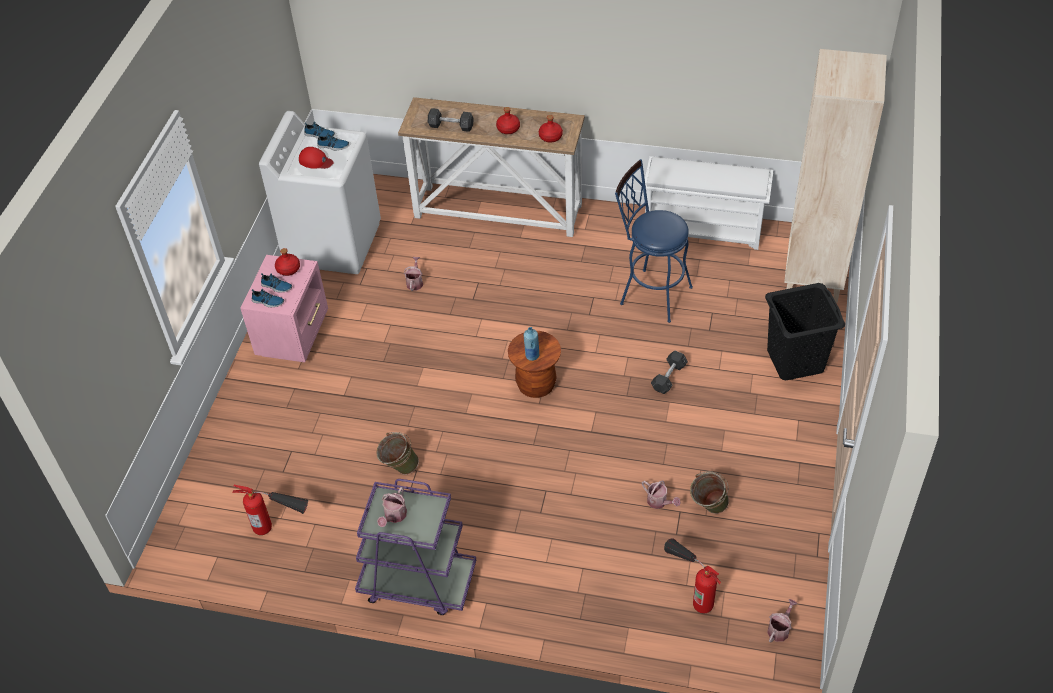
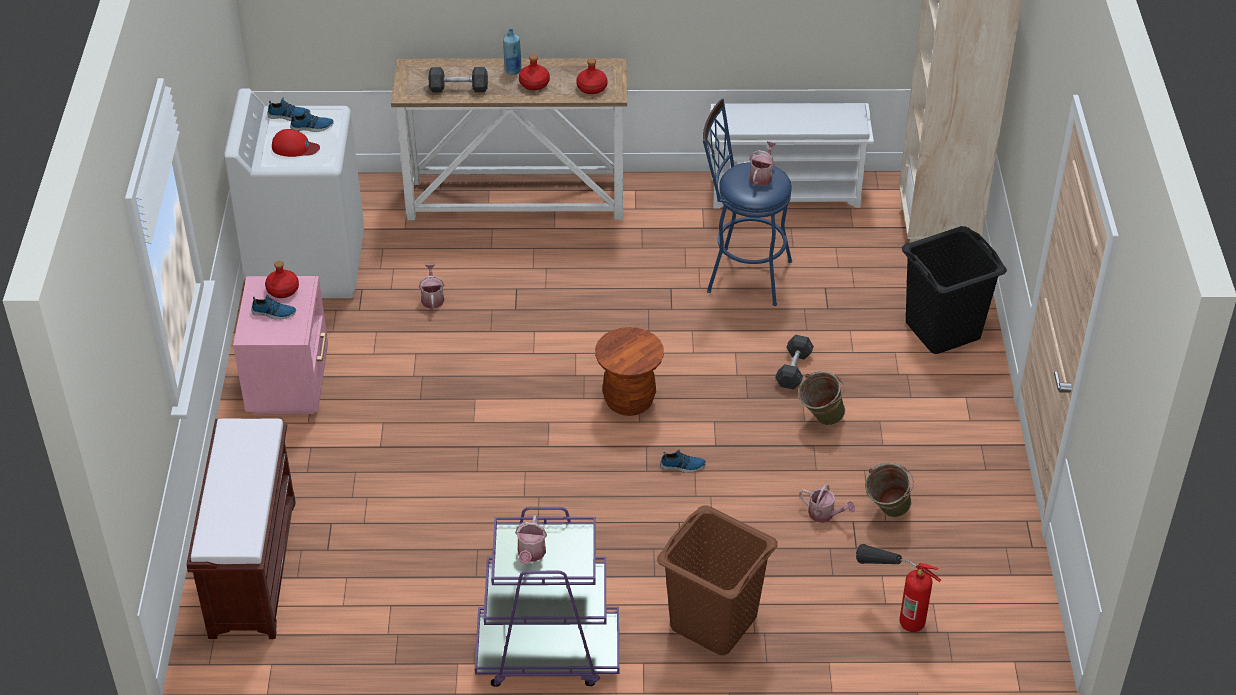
camera: 15 degrees left, 5 degrees down
fire extinguisher [232,485,308,535] -> none
shoe [252,289,284,307] -> shoe moved to [660,449,706,473]
green bucket [376,432,419,475] -> green bucket moved to [798,371,845,425]
blue bottle [524,327,539,361] -> blue bottle moved to [503,28,522,75]
watering can [767,599,797,643] -> watering can moved to [749,141,776,186]
none -> brown bench [186,418,296,639]
none -> brown laundry basket [657,506,778,655]

